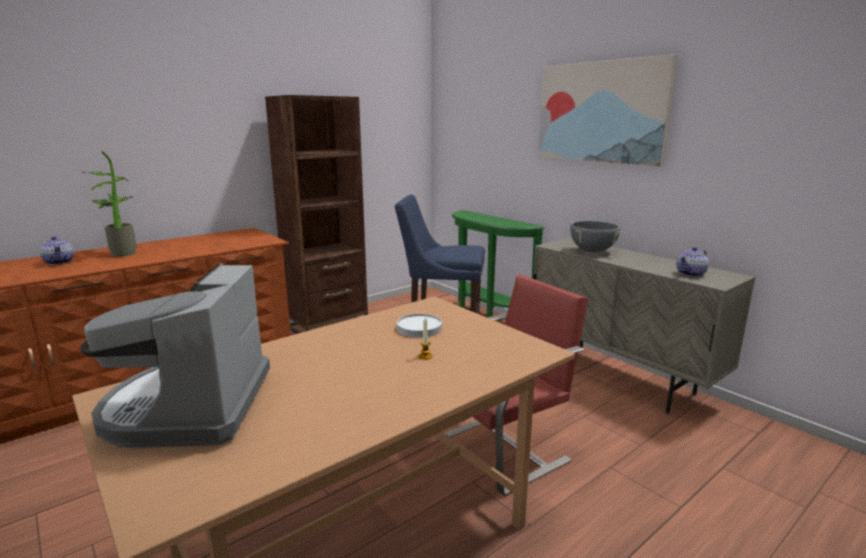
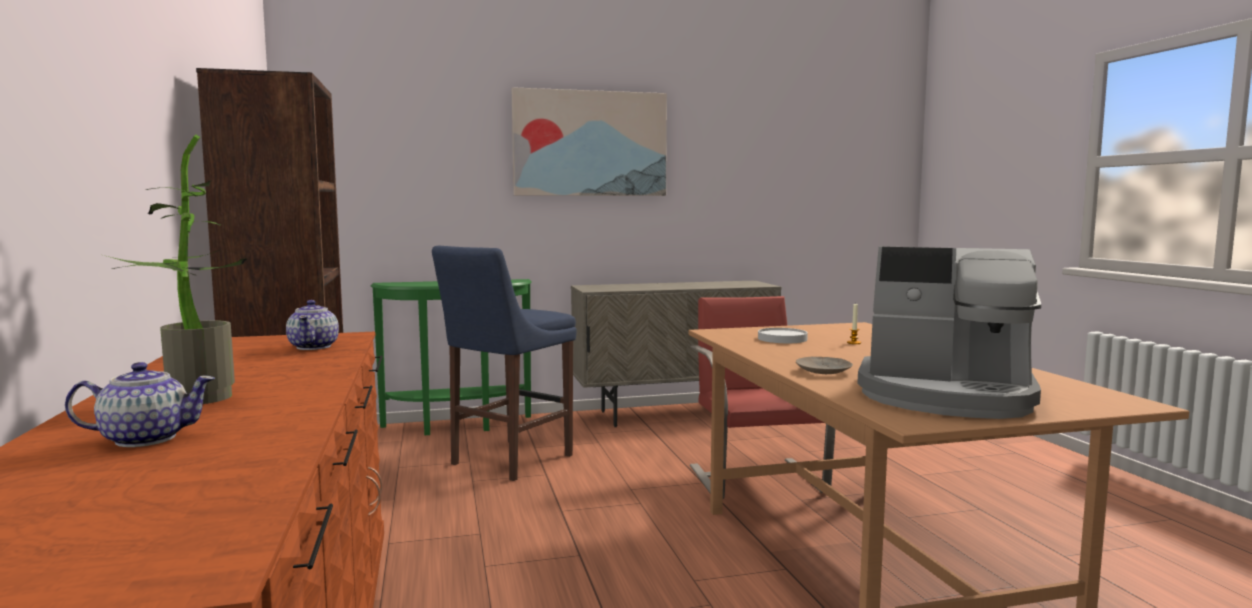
camera: 65 degrees left, 10 degrees down
grey cooking pot [570,221,622,253] -> none
teapot [677,247,709,277] -> teapot moved to [286,300,339,350]
none -> beige plate [796,357,853,374]

